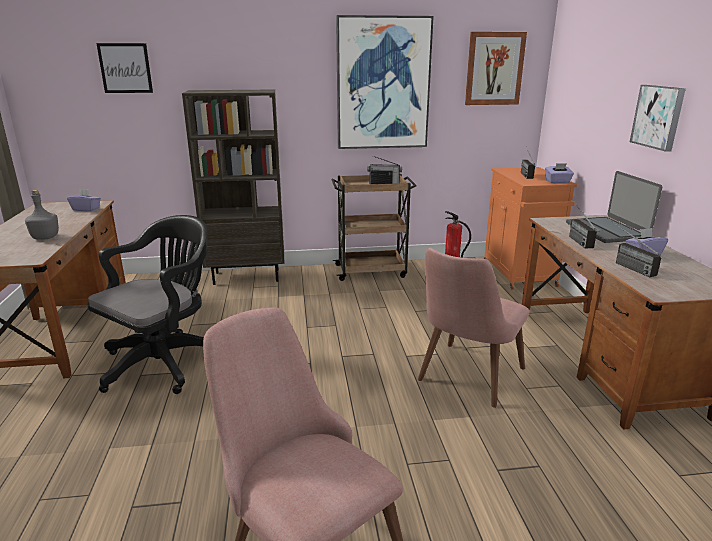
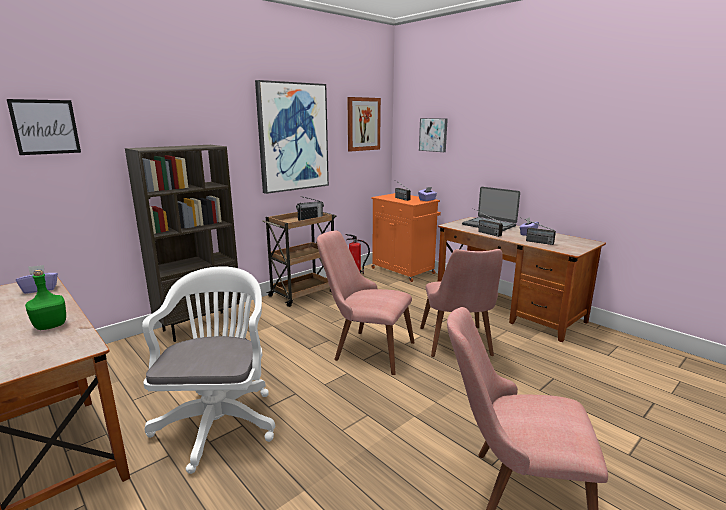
camera: 35 degrees left, 5 degrees down
grey bottle [25,190,59,240] -> green bottle [25,270,66,330]
black office chair [87,215,207,394] -> white office chair [142,266,275,474]
picture [630,85,686,152] -> picture moved to [419,118,448,152]
none -> pink chair [317,231,415,375]

